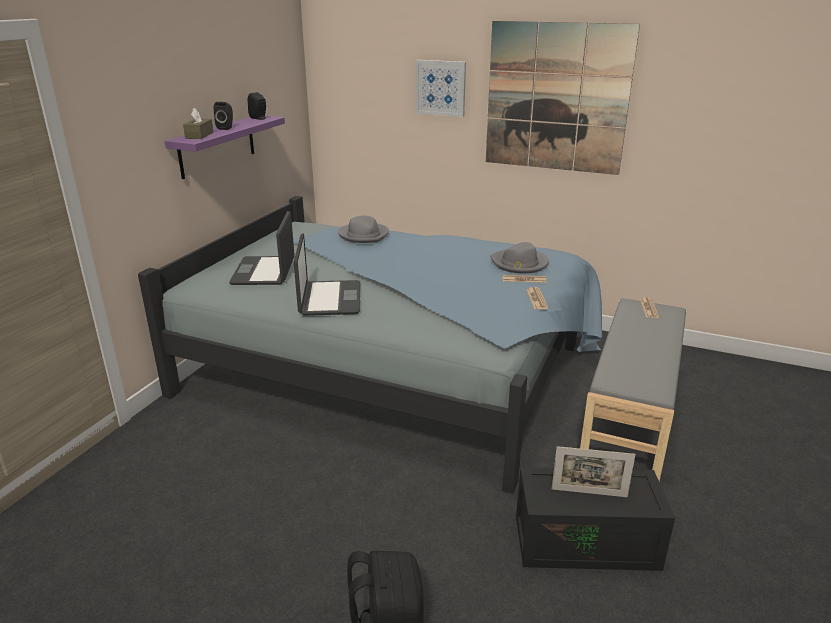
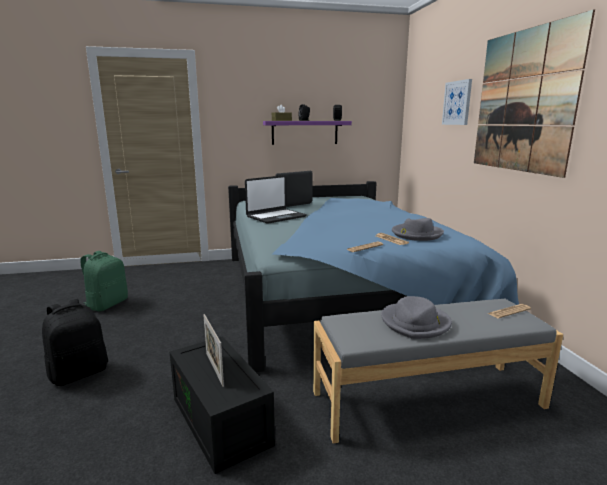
camera: 55 degrees right, 10 degrees down
grey hat [338,216,389,243] -> grey hat moved to [381,296,452,339]
none -> green backpack [80,251,128,311]

